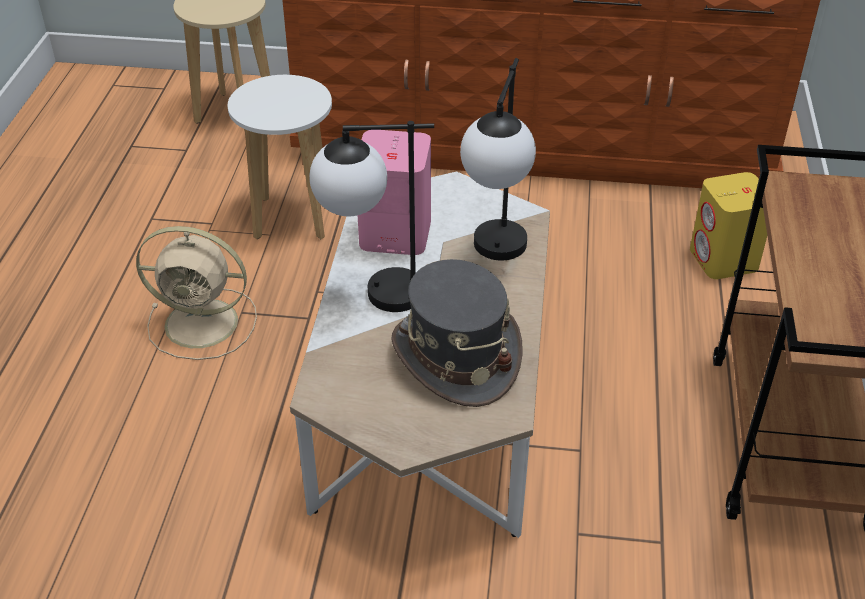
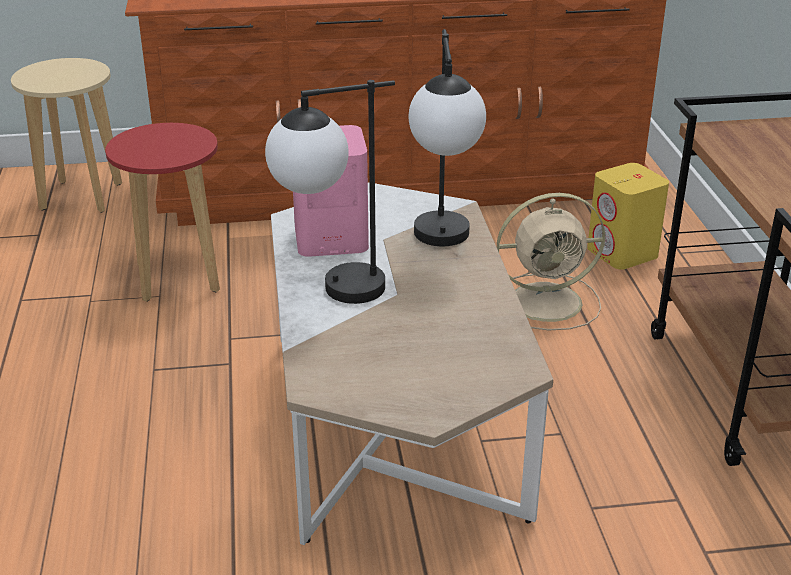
camera: 15 degrees left, 10 degrees down
beige fan [136,226,257,360] -> beige fan moved to [497,193,605,331]
white stool [228,75,332,239] -> red stool [105,123,220,302]
grey hat [391,259,523,407] -> none

